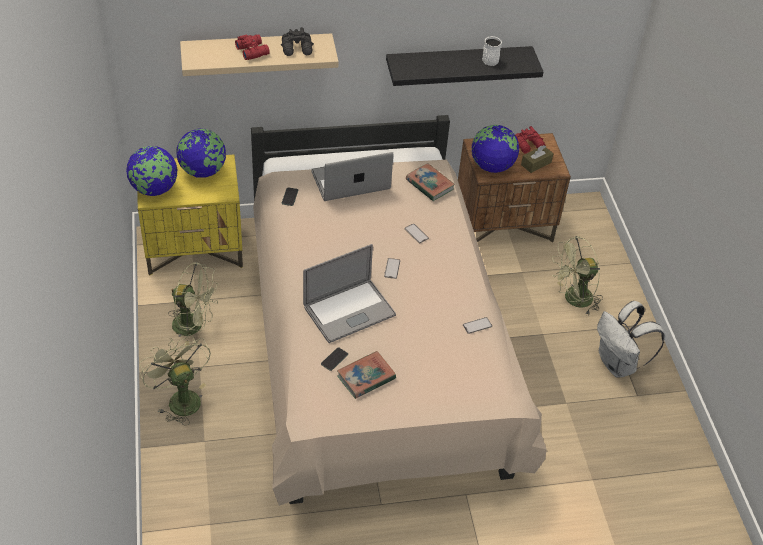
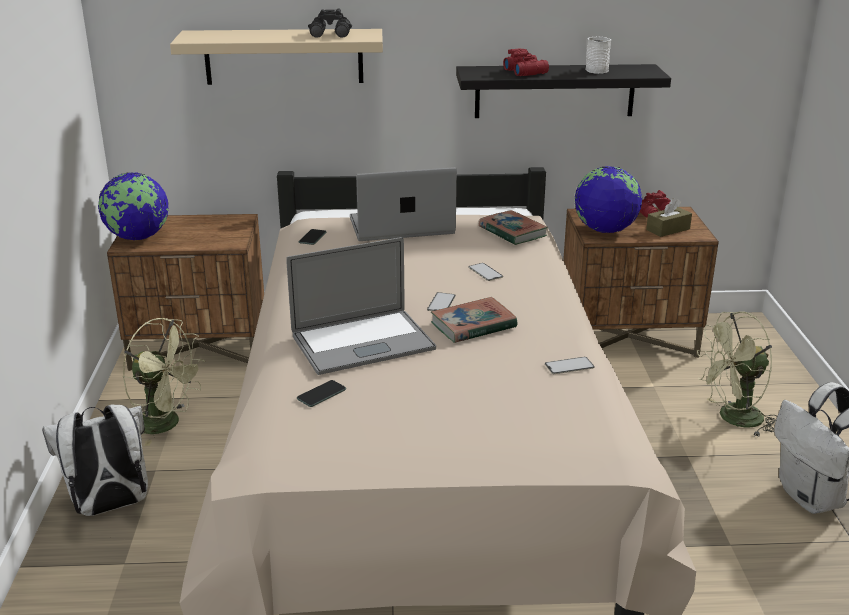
camera: 10 degrees right, 20 degrees down
yellow nightstand [137,154,243,276] -> brown nightstand [107,214,264,371]
green fan [139,334,211,425] -> white backpack [42,405,148,516]
globe [177,129,226,178] -> none
red binoculars [235,34,270,60] -> red binoculars moved to [503,48,549,76]
book [337,351,396,399] -> book moved to [431,297,517,343]

